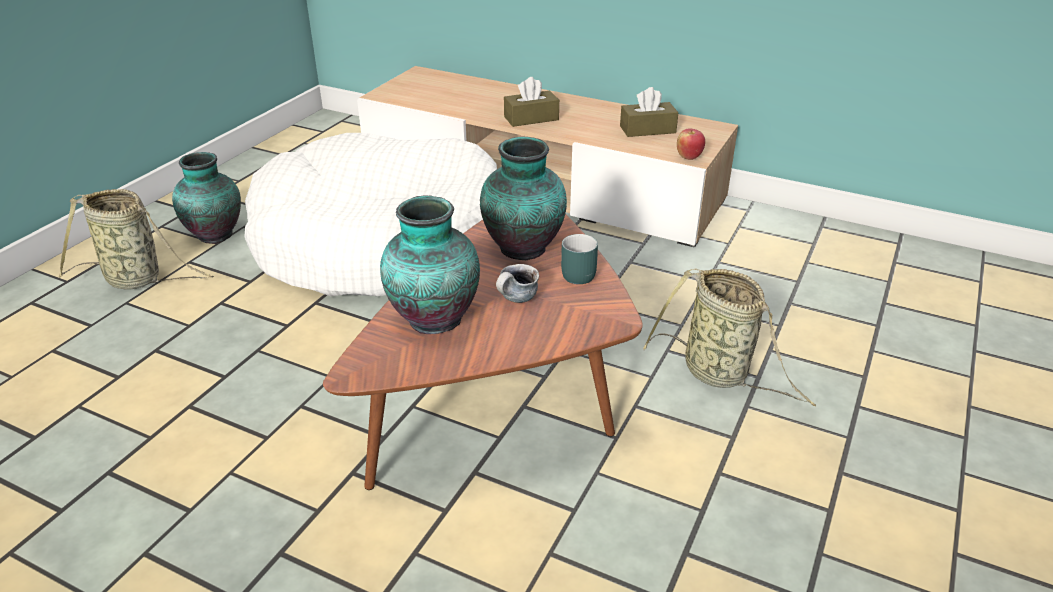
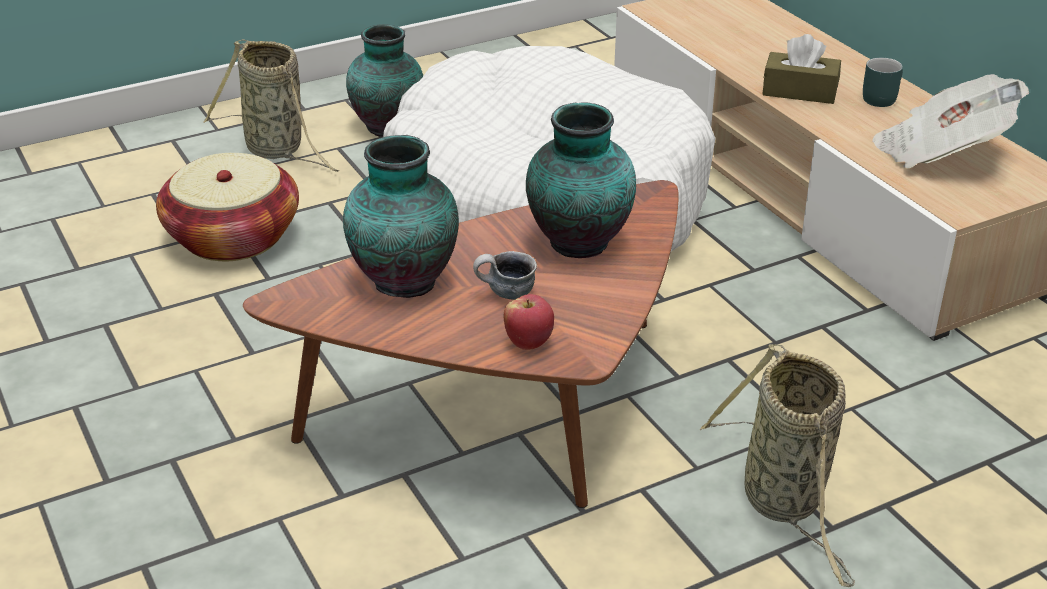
camera: 35 degrees right, 0 degrees up
turquoise mug [561,234,598,284] -> turquoise mug moved to [863,58,903,107]
brown tissue box [620,87,679,137] -> newspaper [872,74,1029,169]
apple [677,129,705,160] -> apple moved to [504,294,554,350]
none -> basket [156,153,299,261]

